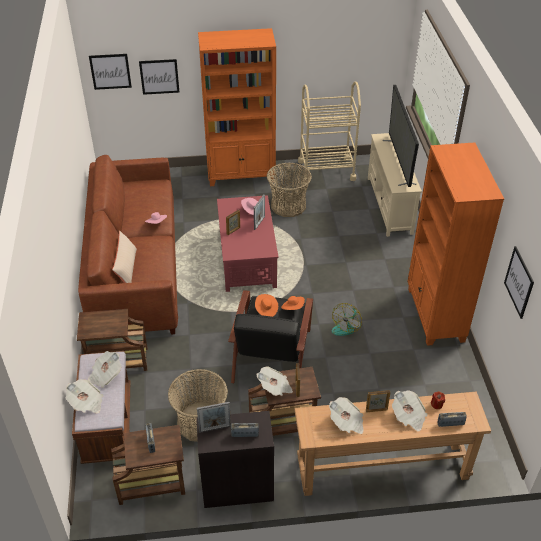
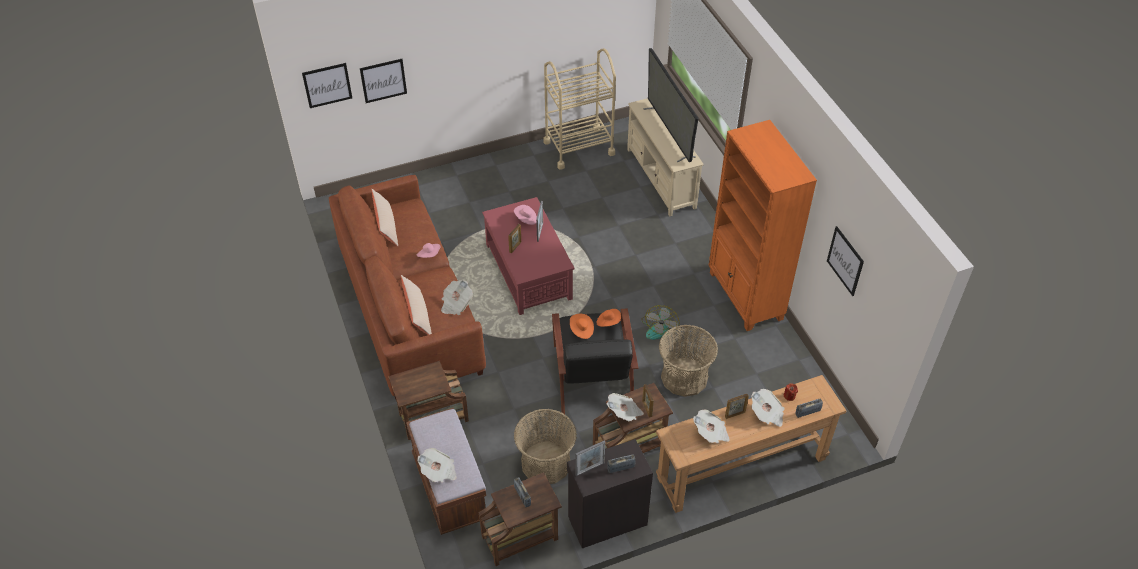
camera: 15 degrees left, 5 degrees up
newspaper [88,351,121,388] -> newspaper moved to [441,280,473,315]
orange bookcase [198,28,276,186] -> none
basket [267,162,312,217] -> basket moved to [659,325,718,397]
none -> beige pillow [371,189,398,246]

